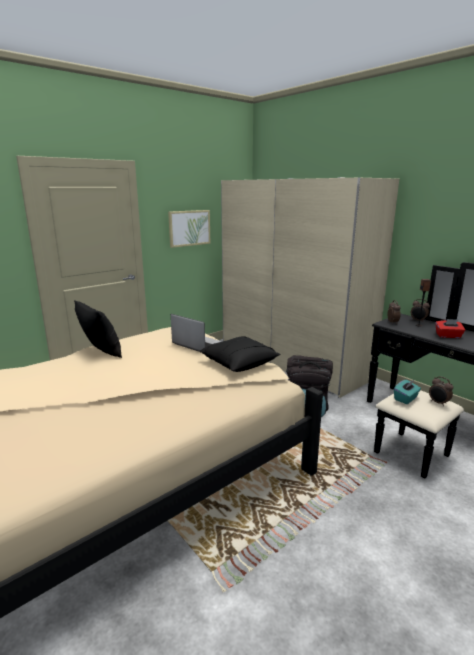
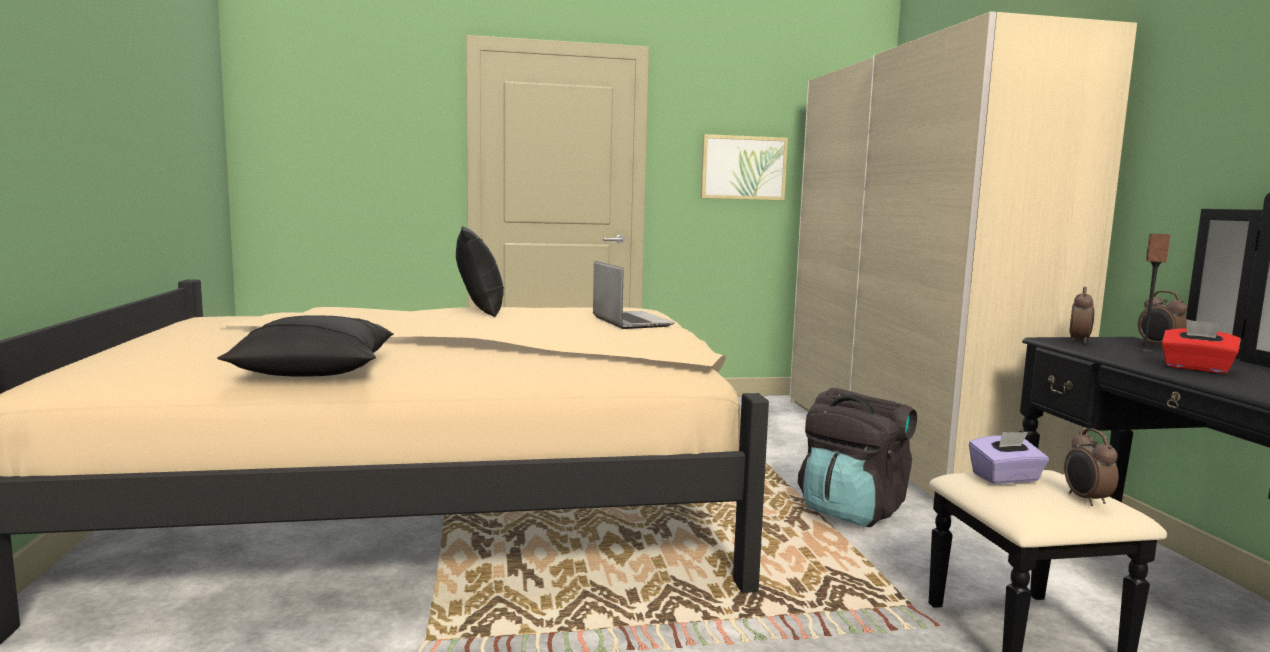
camera: 30 degrees right, 10 degrees down
black pillow [199,336,280,372] -> black pillow moved to [217,315,394,377]
turquoise tissue box [394,380,421,404] -> purple tissue box [969,432,1049,484]

